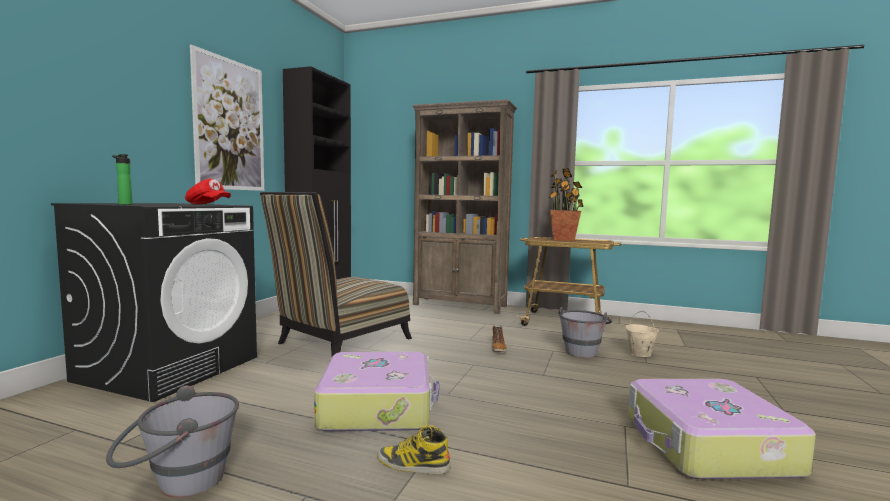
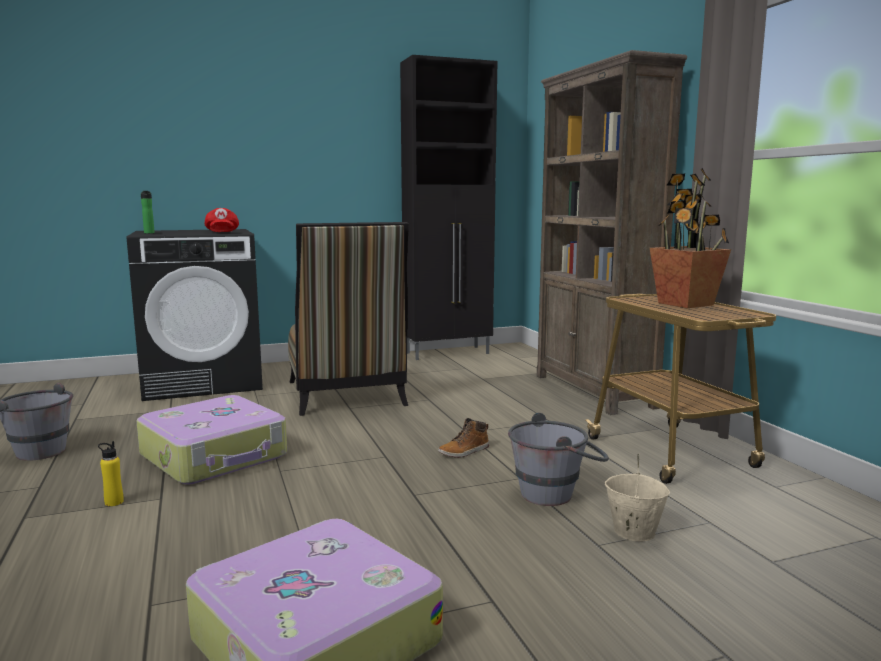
camera: 50 degrees right, 5 degrees up
picture [190,45,264,191] -> none
chair [260,192,412,357] -> chair turned 105 degrees counterclockwise [288,222,409,416]
boot [377,425,451,474] -> yellow bottle [98,441,124,506]

